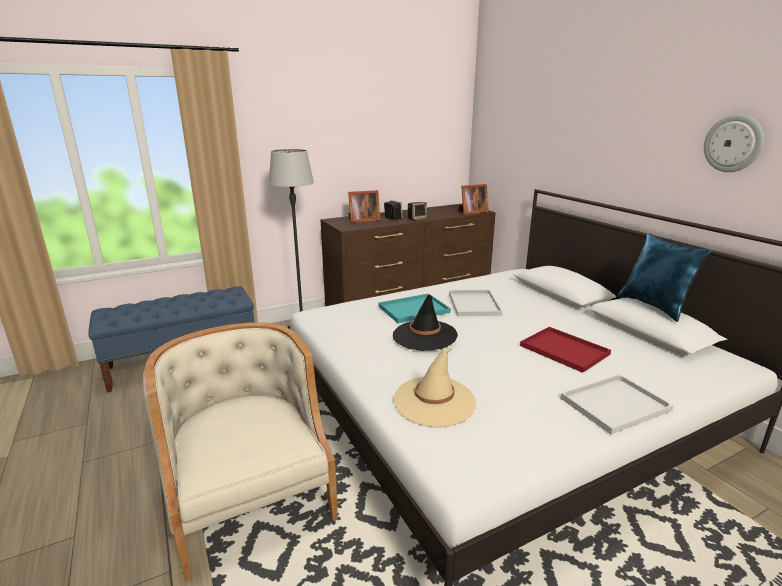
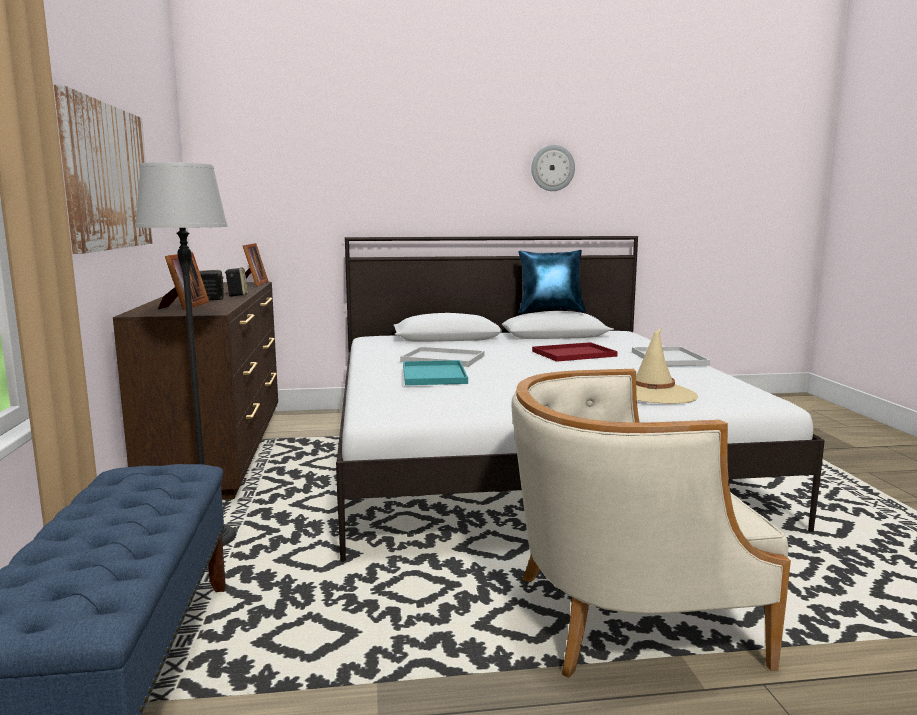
camera: 70 degrees left, 10 degrees down
black hat [393,295,458,351] -> none
none -> picture [54,85,153,254]

